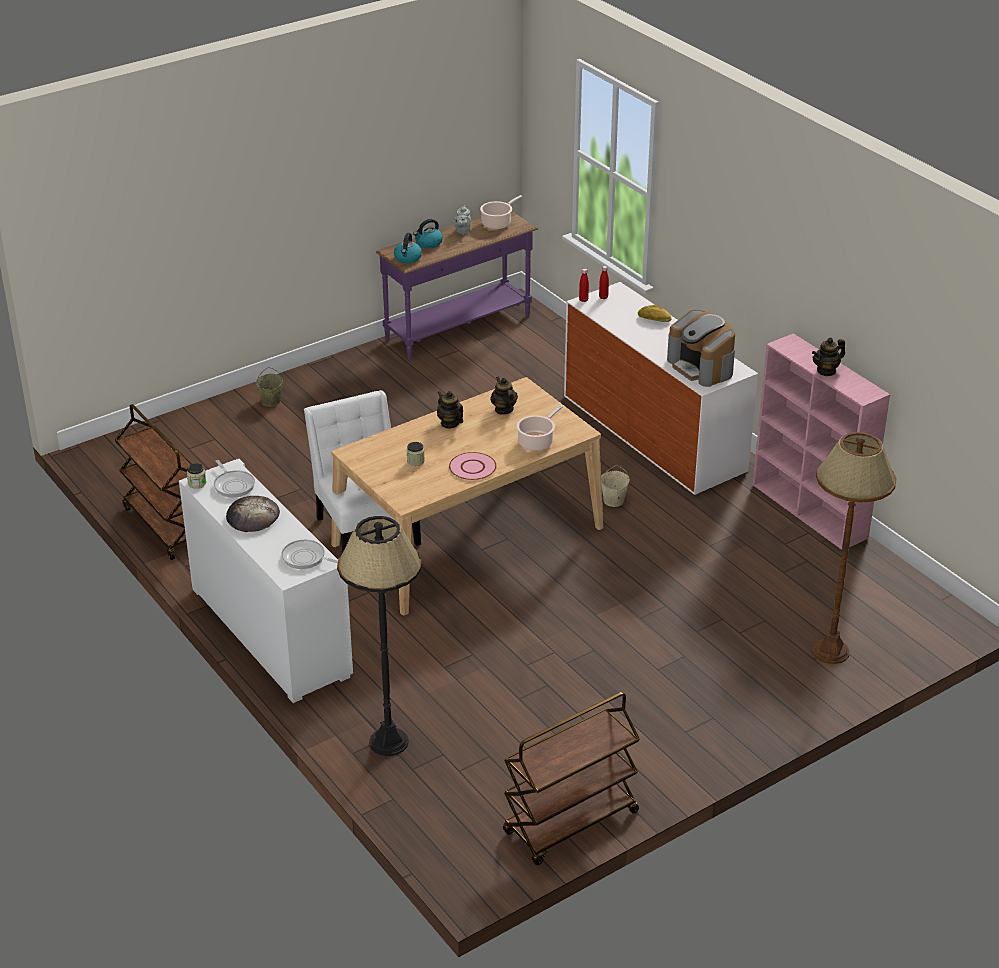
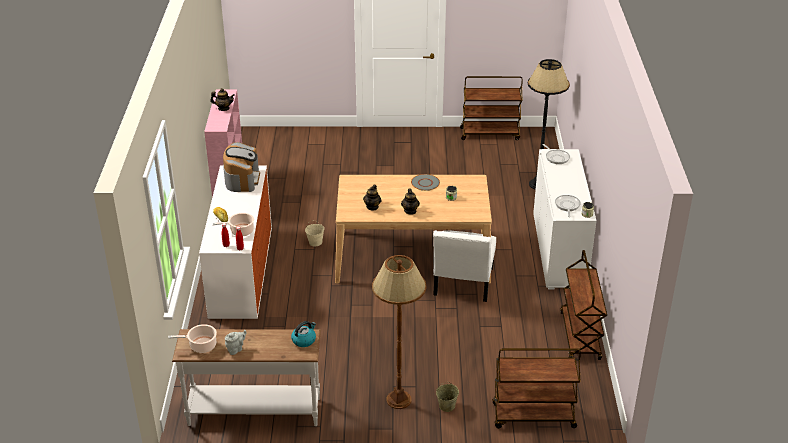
camera: 145 degrees left, 0 degrees up
bread [226,496,280,532] -> none
purple console table [376,211,538,360] -> white console table [172,329,321,426]
kettle [413,219,443,248] -> none
pink plate [449,452,497,480] -> grey plate [411,174,440,191]
cooking pot [516,405,563,451] -> cooking pot moved to [212,213,254,236]
brown floor lamp [812,432,897,664] -> brown floor lamp moved to [372,255,427,409]
none -> brown cart [493,348,581,428]

